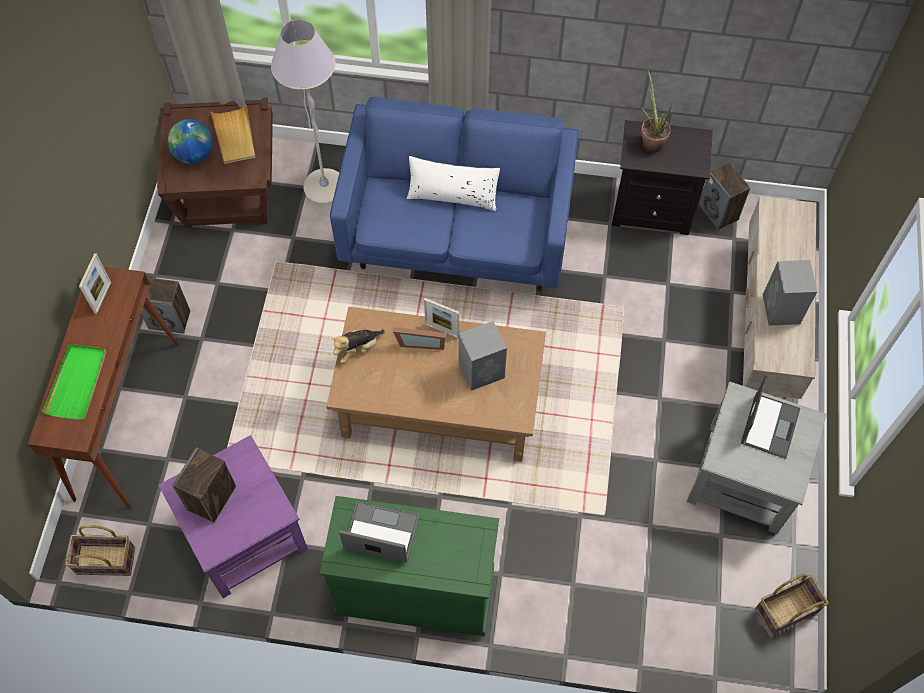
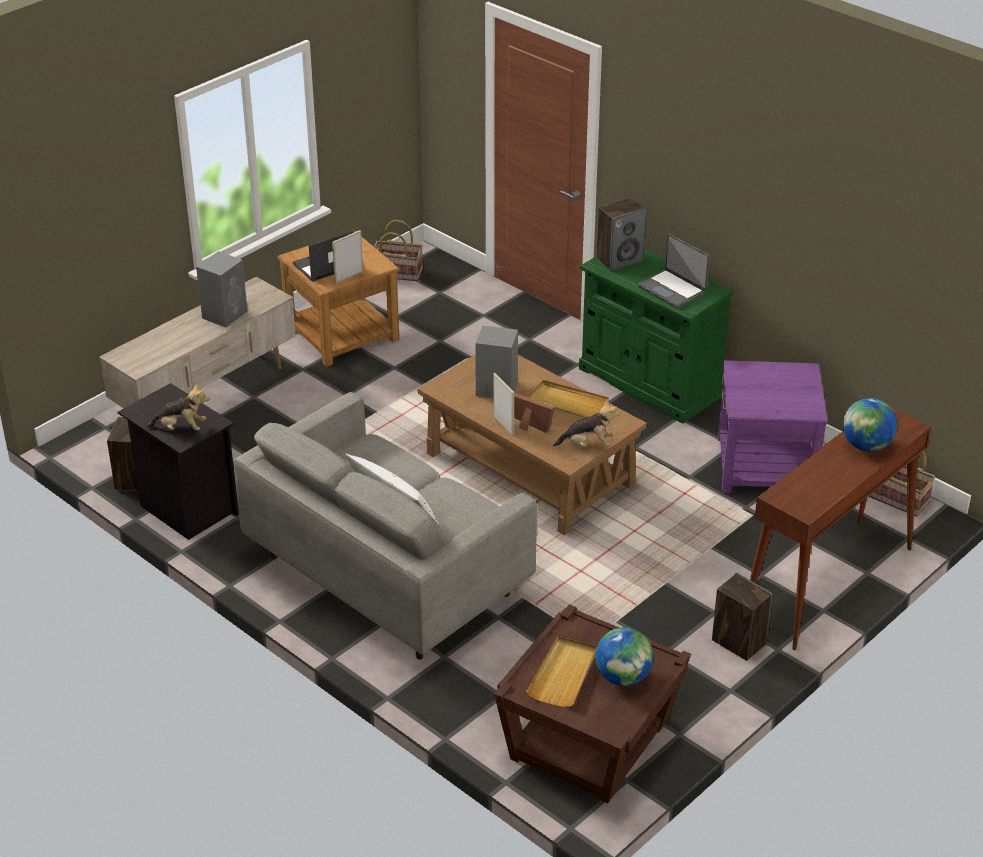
camera: 145 degrees left, 25 degrees down
green tray [42,344,106,420] -> globe [843,398,897,452]
picture frame [79,253,111,314] -> picture frame moved to [332,230,363,283]
speaker [172,447,236,522] -> speaker moved to [596,198,646,271]
grey floor lamp [271,20,339,204] -> none
blue sofa [330,97,579,291] -> grey sofa [233,392,537,660]
potted plant [641,69,672,153] -> plush toy [146,383,210,430]
grey side table [687,381,827,534] -> brown side table [277,230,399,367]
none -> beige tray [528,380,609,418]

